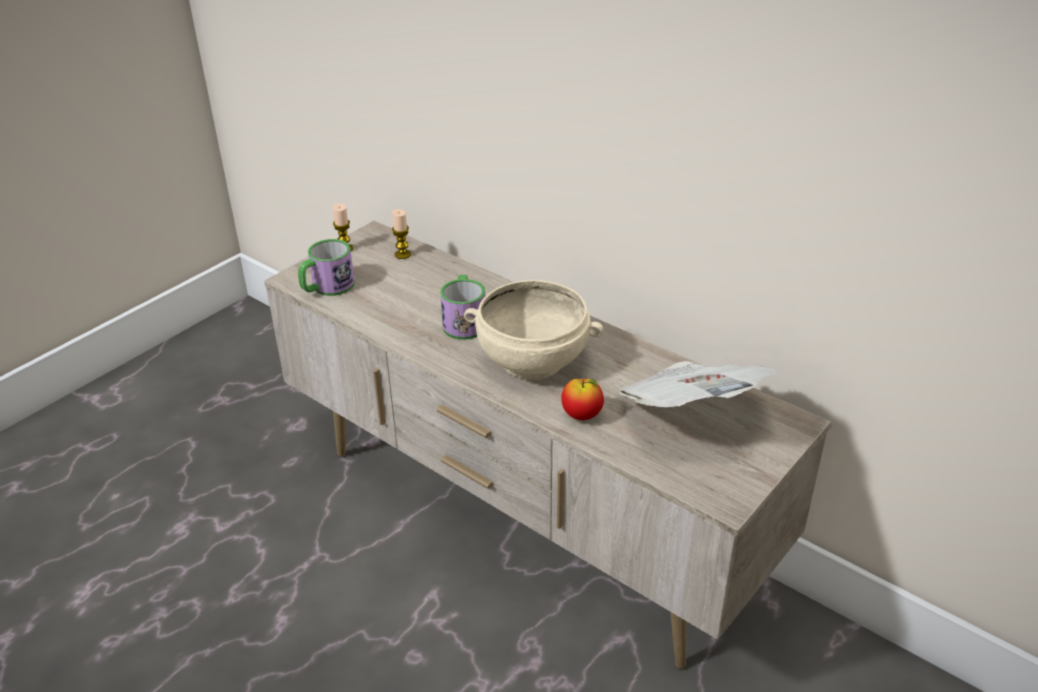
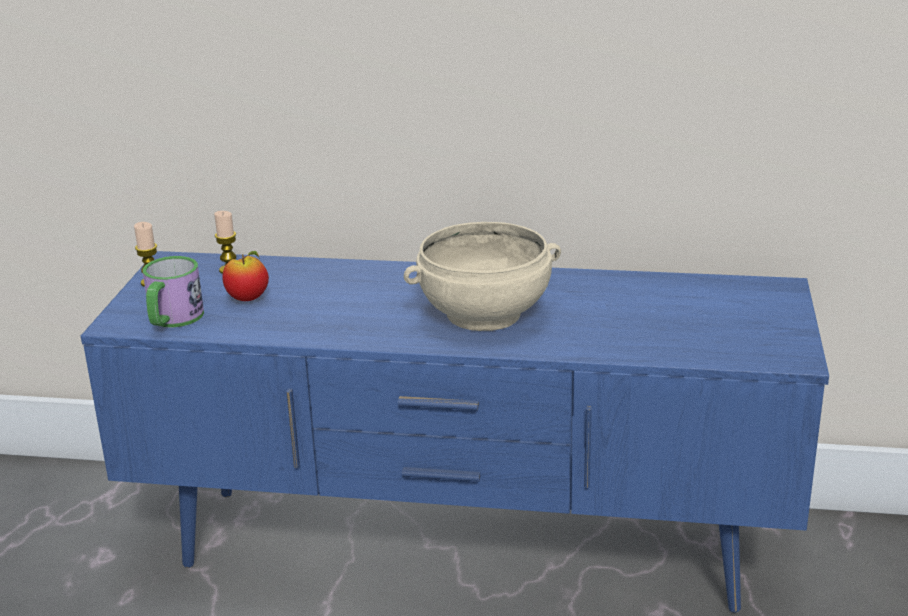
camera: 30 degrees left, 10 degrees down
beige tv stand [264,221,832,669] -> blue tv stand [81,251,829,613]
mug [440,274,485,340] -> none
apple [561,379,604,420] -> apple moved to [222,251,269,301]
newspaper [617,361,780,407] -> none

